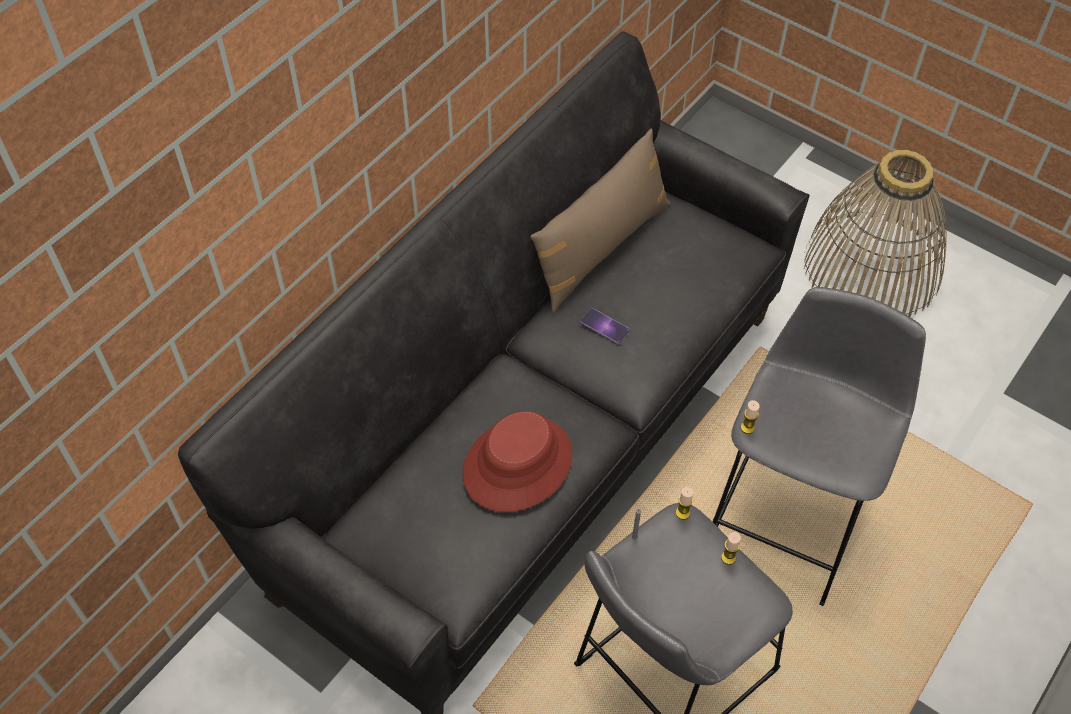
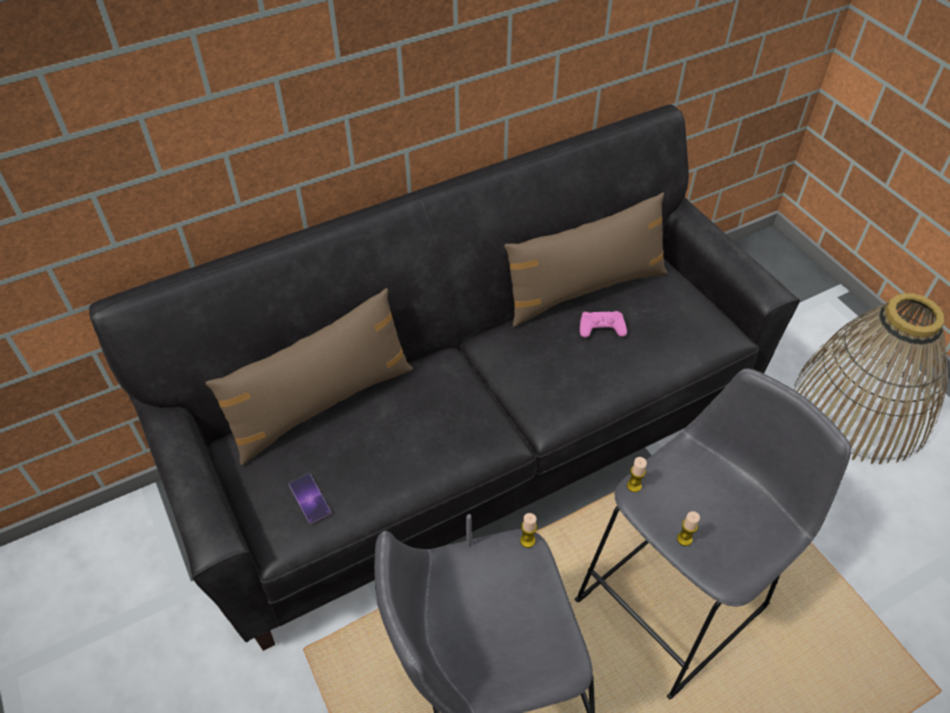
camera: 25 degrees right, 5 degrees down
red hat [463,411,572,512] -> none
phone [580,308,631,344] -> phone moved to [289,474,331,524]
candle [721,532,741,565] -> candle moved to [677,511,700,546]
none -> brown pillow [206,288,413,465]
none -> pink game controller [580,311,627,338]

